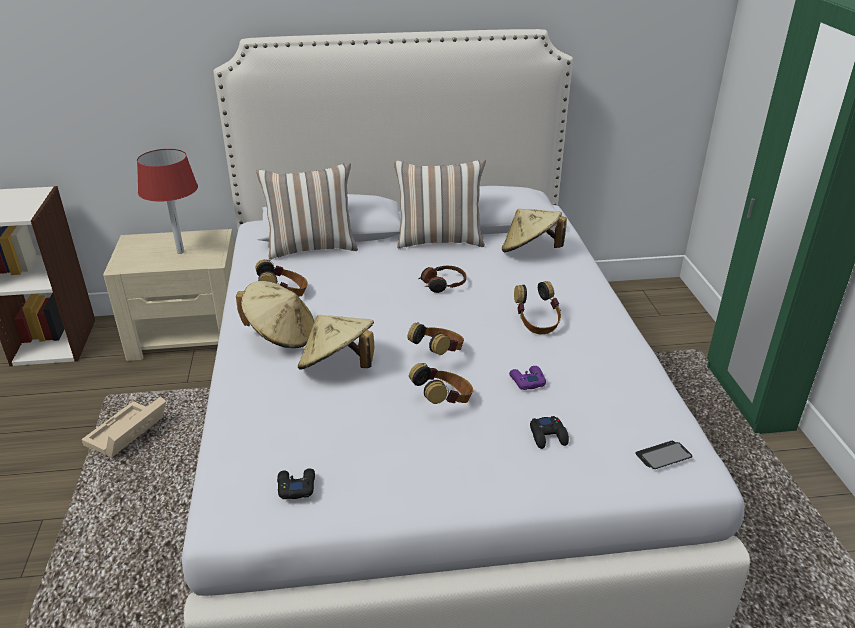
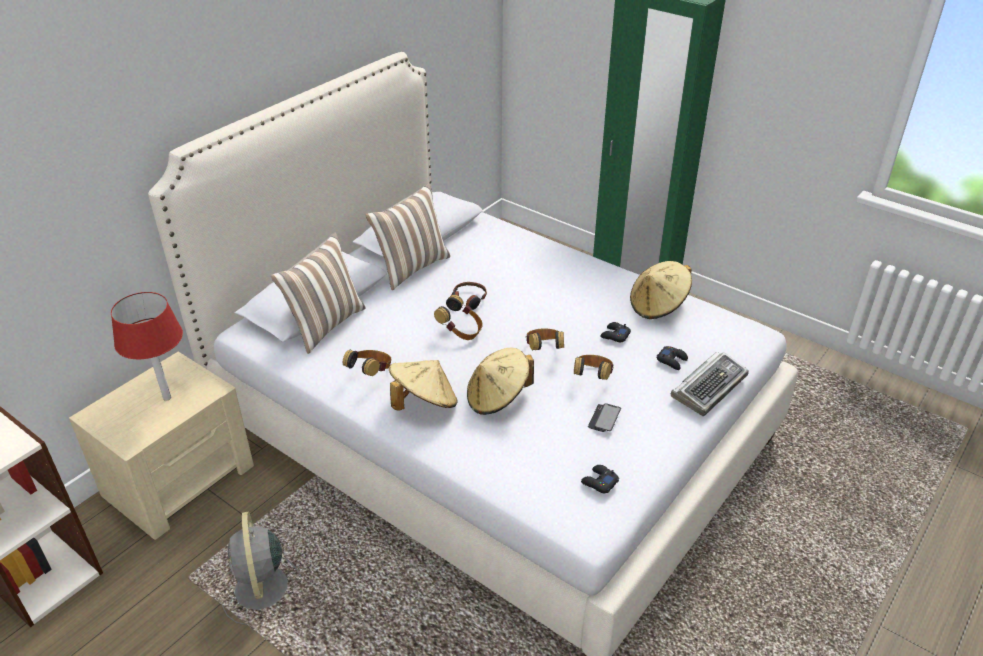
camera: 45 degrees left, 5 degrees up
beige storage box [82,396,166,458] -> grey fan [222,512,301,625]
beige hat [502,208,567,252] -> beige hat moved to [630,261,692,319]
purple game controller [509,366,546,390] -> black game controller [600,322,631,343]
headphones [514,281,561,334] -> headphones moved to [434,295,483,340]
phone [636,441,693,469] -> phone moved to [588,403,621,432]
none -> keyboard [671,352,749,416]

